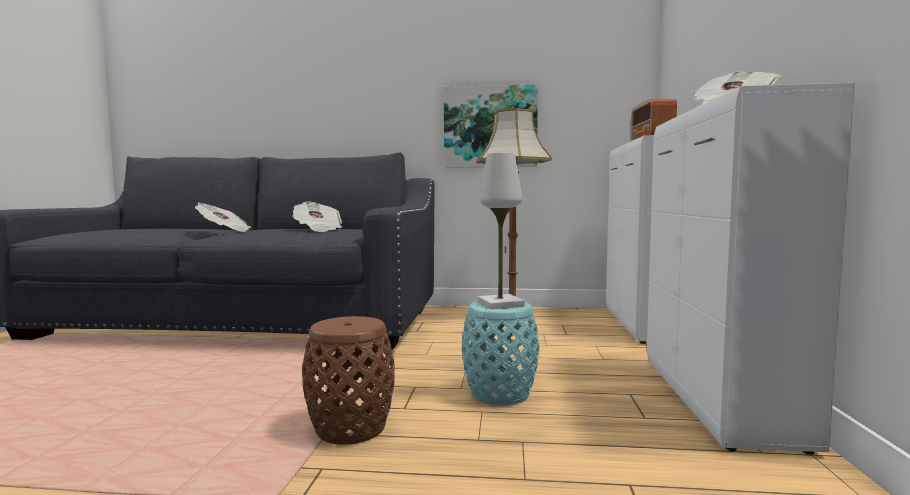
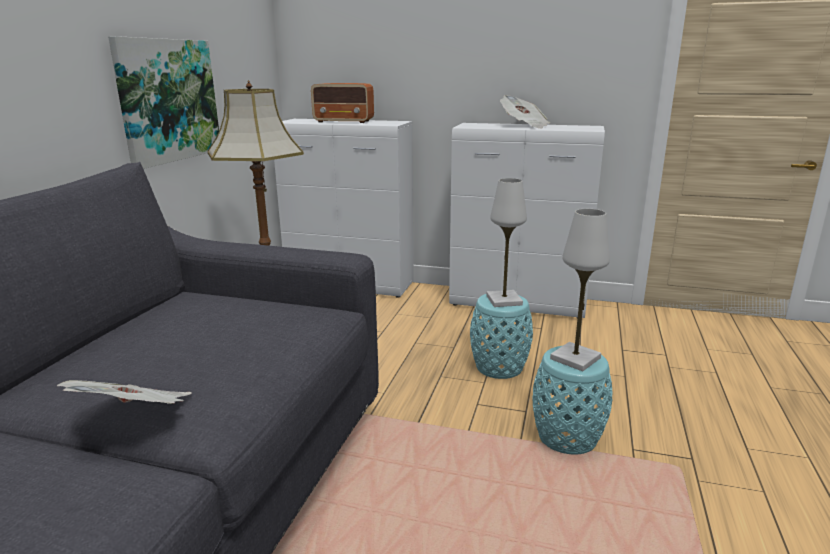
camera: 80 degrees left, 15 degrees up
newspaper [292,201,342,232] -> none
brown stool [302,316,395,445] -> turquoise stool [532,346,612,455]
none -> white table lamp [550,209,610,371]

